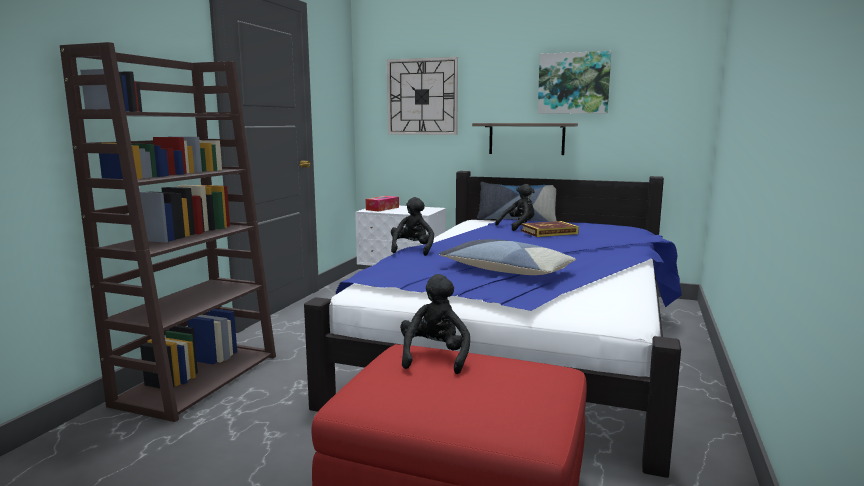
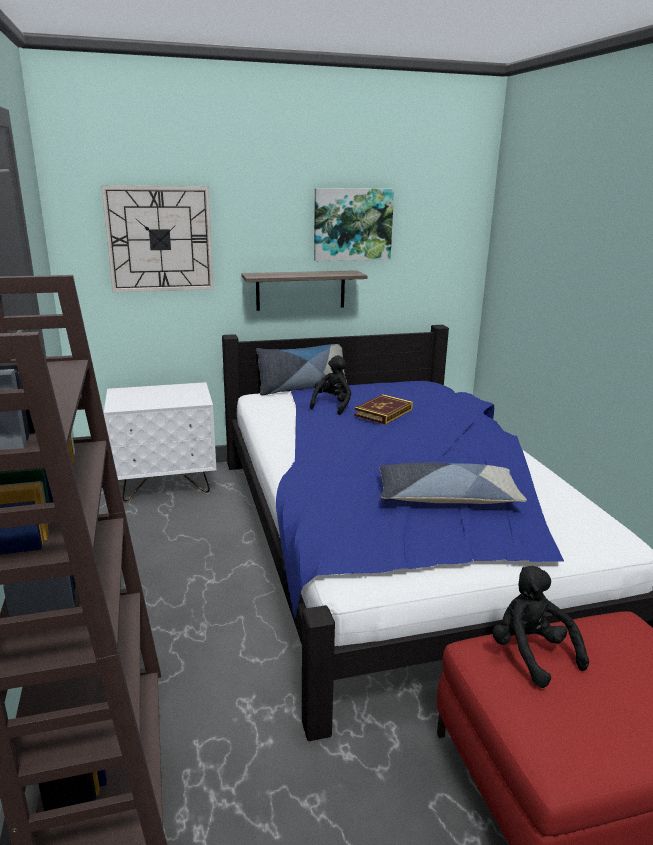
camera: 35 degrees left, 10 degrees up
tissue box [366,196,399,212] -> none
black plush toy [391,197,434,256] -> none

